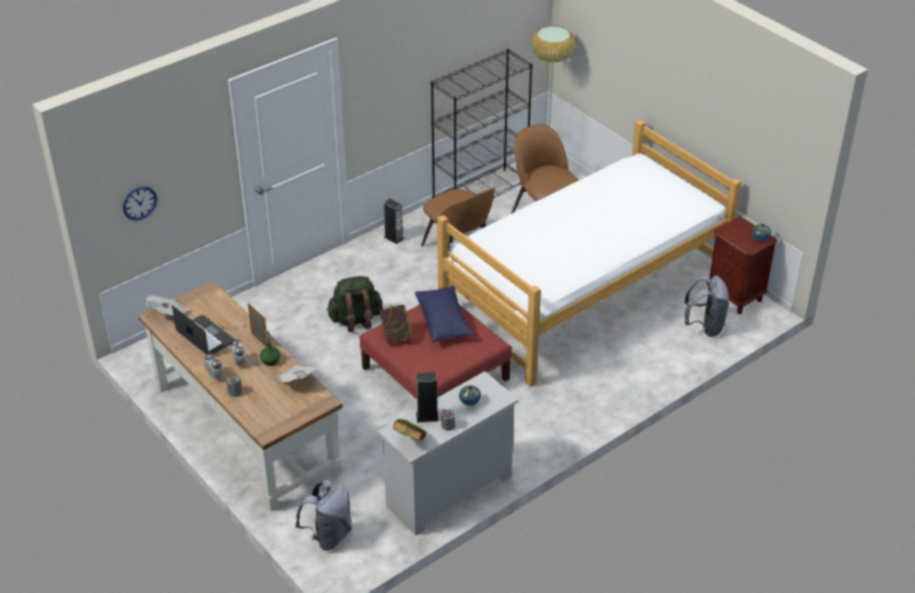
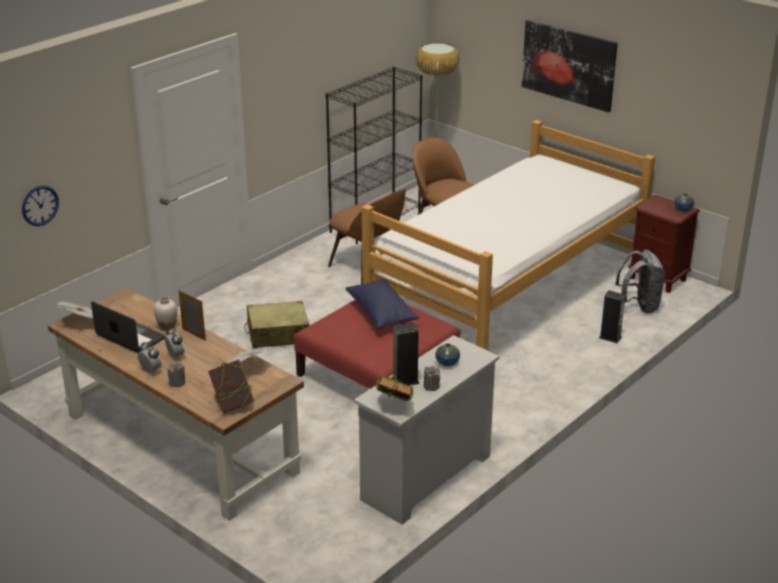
camera: 10 degrees left, 10 degrees down
green bottle [260,330,280,366] -> none
grey backpack [295,480,352,551] -> none
green backpack [327,276,383,332] -> beige suitcase [244,301,309,348]
book [380,304,413,344] -> book moved to [208,359,254,413]
speaker [384,199,404,244] -> speaker moved to [599,290,625,343]
none -> white vase [154,296,178,330]
none -> picture [522,20,618,112]

